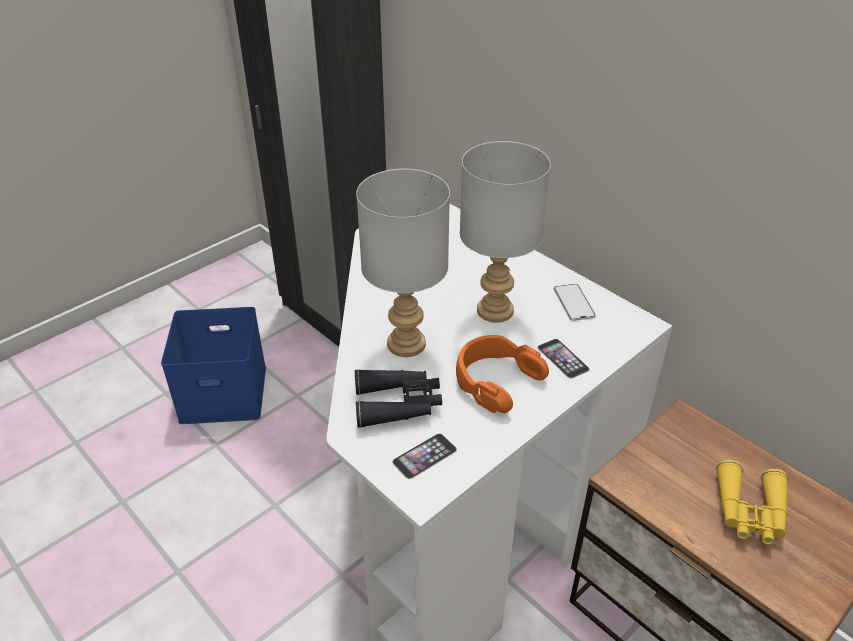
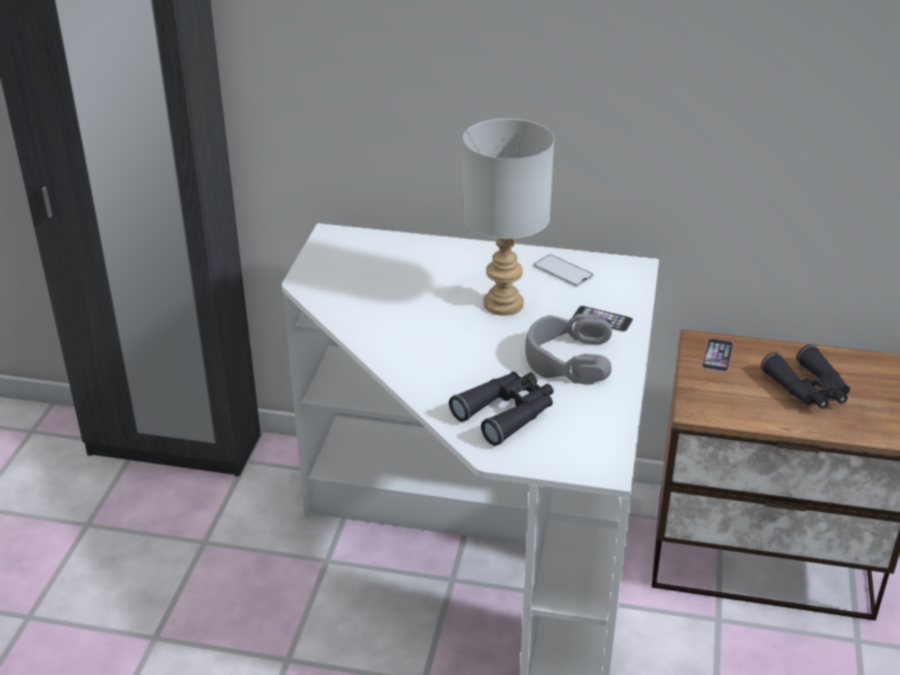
camera: 35 degrees left, 5 degrees down
blue storage box [161,307,266,424] -> none
grey table lamp [356,169,450,357] -> none
phone [392,433,457,479] -> phone moved to [702,338,734,372]
orange headphones [456,335,549,413] -> grey headphones [525,314,612,385]
yellow binoculars [716,460,789,545] -> black binoculars [761,344,850,409]

